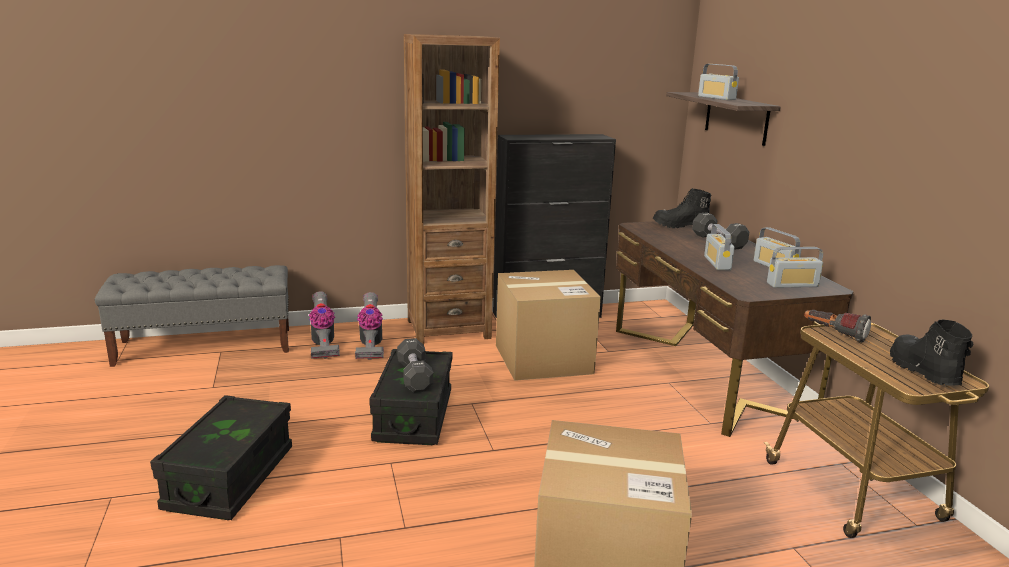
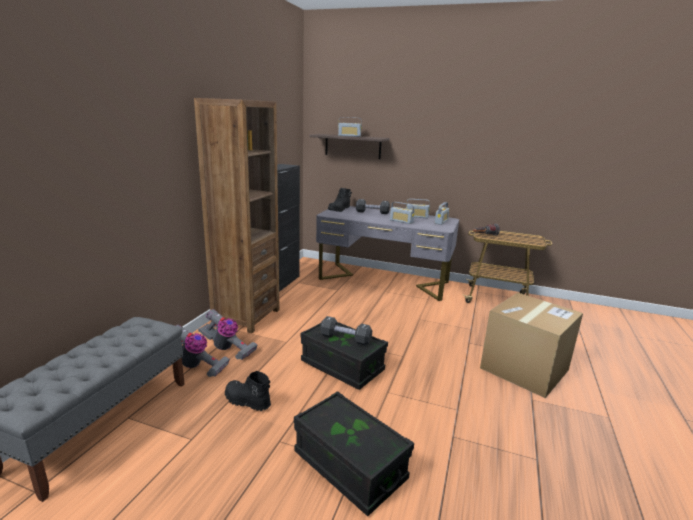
camera: 55 degrees left, 0 degrees up
cardboard box [496,270,601,381] -> none
brown desk [616,221,854,437] -> grey desk [316,206,459,301]
black boot [890,320,973,386] -> black boot moved to [225,371,271,411]

